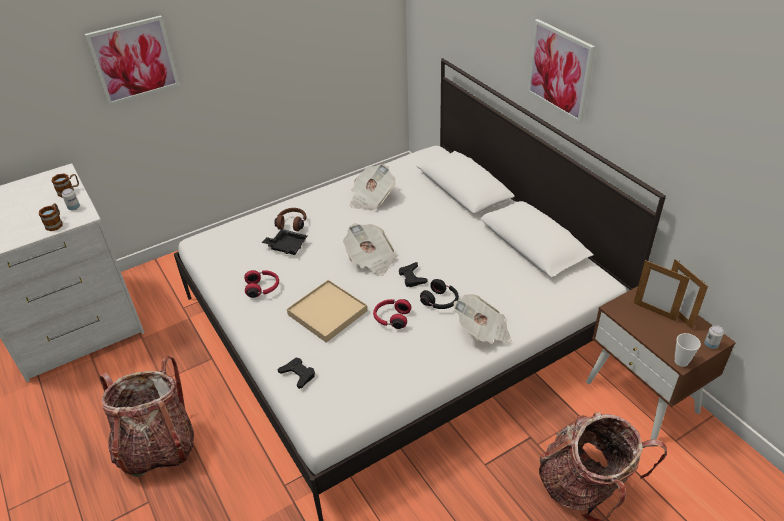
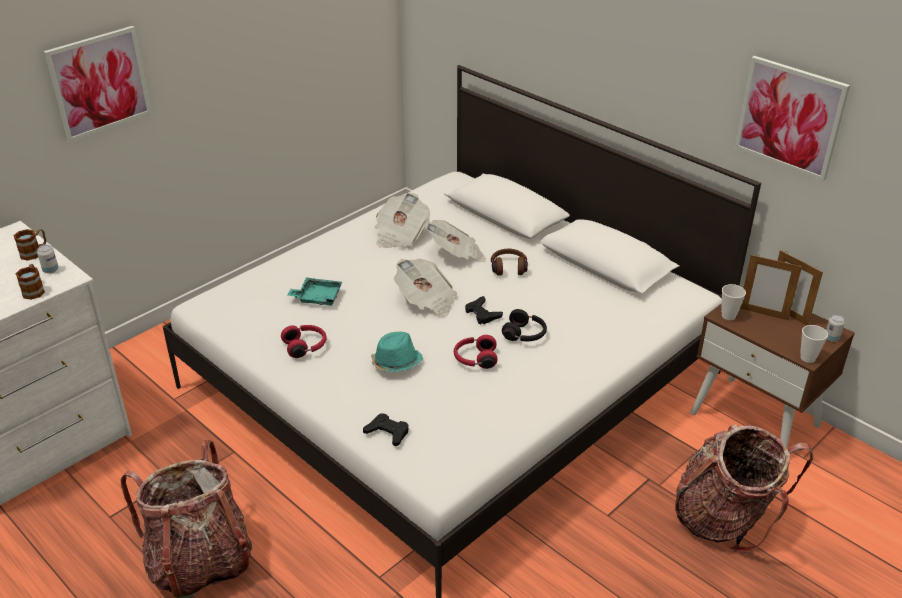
camera: 15 degrees left, 5 degrees down
black tray [262,229,308,255] -> turquoise tray [287,277,342,306]
brown headphones [274,208,306,231] -> brown headphones moved to [491,249,528,276]
beige tray [287,280,368,343] -> turquoise hat [371,332,423,372]
newspaper [454,294,512,344] -> newspaper moved to [425,220,486,260]
picture [527,19,595,123] -> picture moved to [735,56,850,181]
none -> cup [721,284,746,320]

